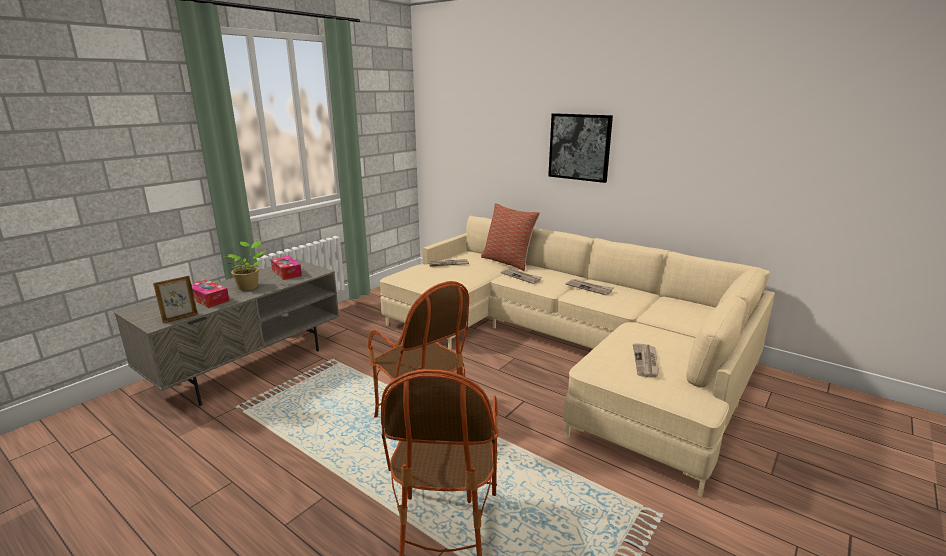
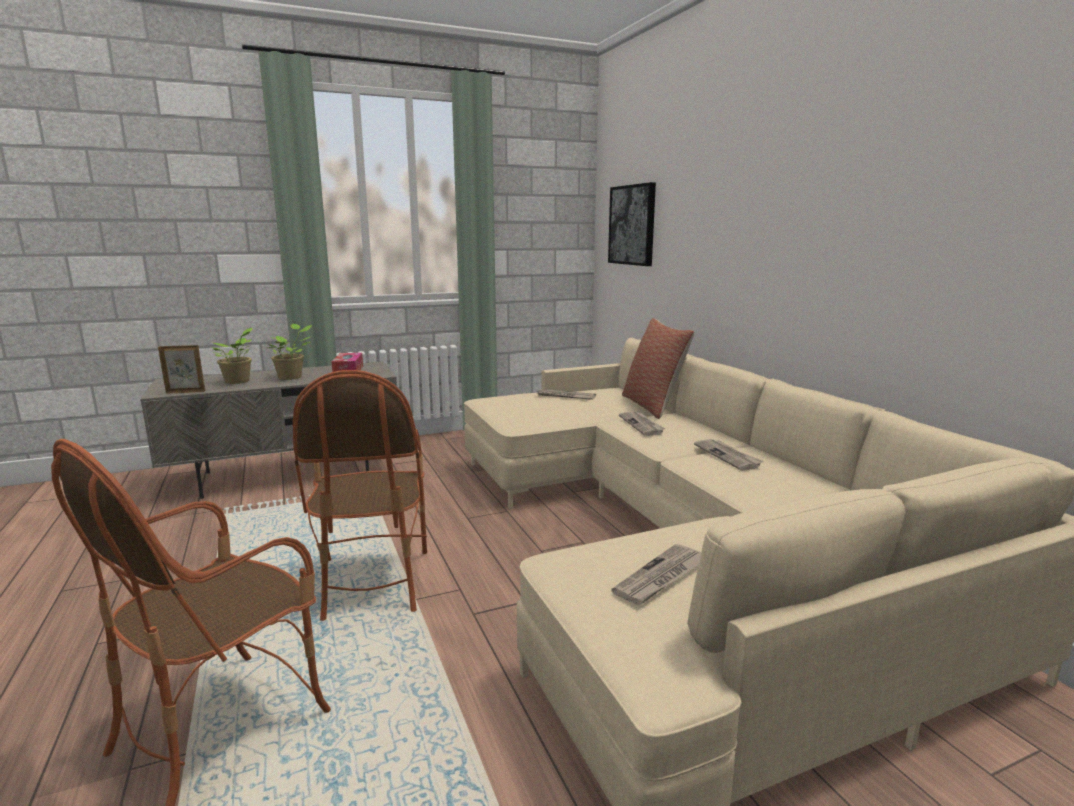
camera: 30 degrees right, 5 degrees down
tissue box [191,280,229,308] -> potted plant [211,328,252,384]
picture [548,113,613,183] -> picture moved to [608,182,656,266]

